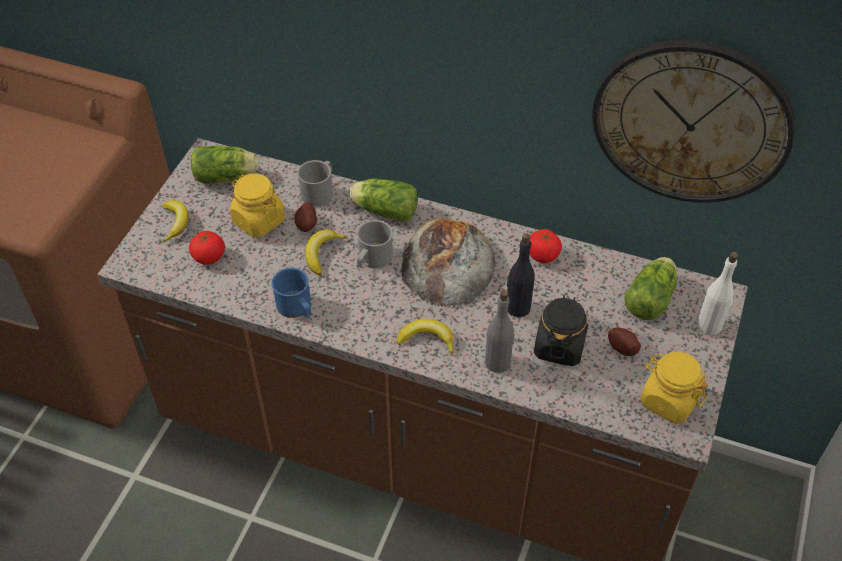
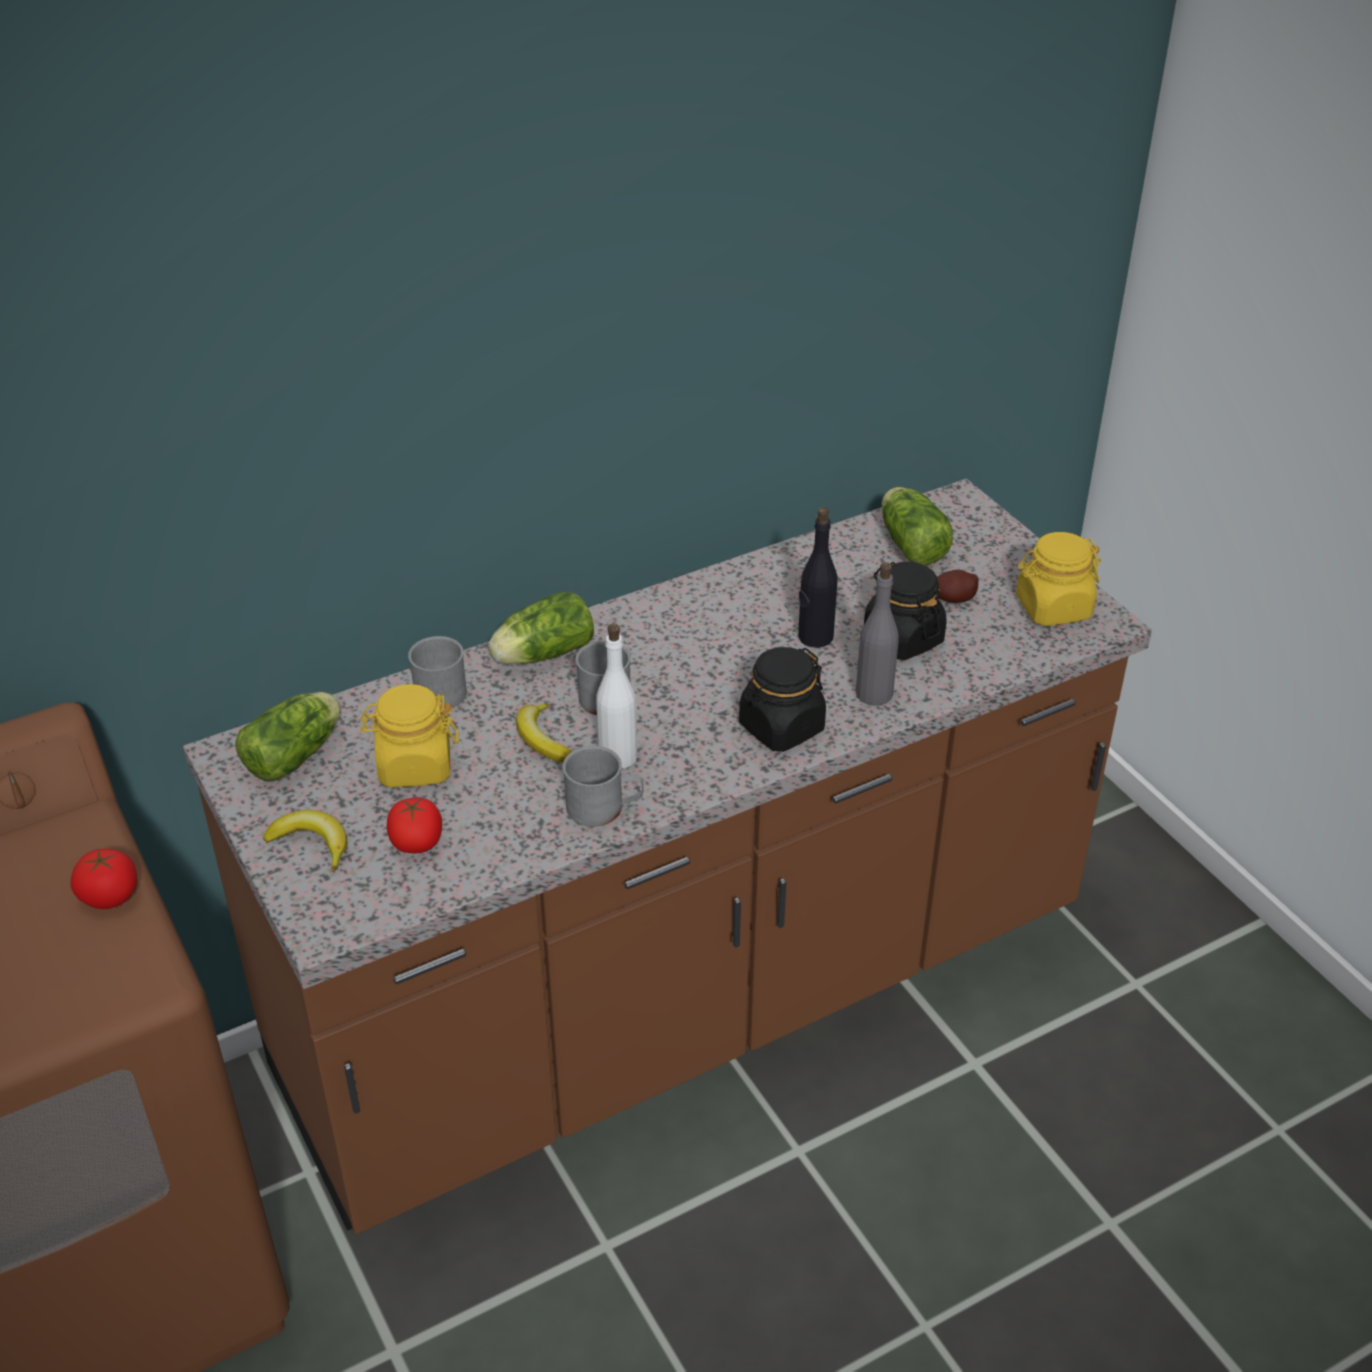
camera: 50 degrees left, 10 degrees down
blue mug [272,268,311,318] -> grey mug [563,746,643,827]
potato [294,202,317,232] -> none
banana [397,319,454,356] -> black jar [739,647,826,752]
bread [401,218,495,308] -> none
tomato [529,229,562,263] -> tomato moved to [71,849,137,909]
wall clock [592,39,795,203] -> none
white bottle [697,252,738,335] -> white bottle moved to [596,623,637,769]

